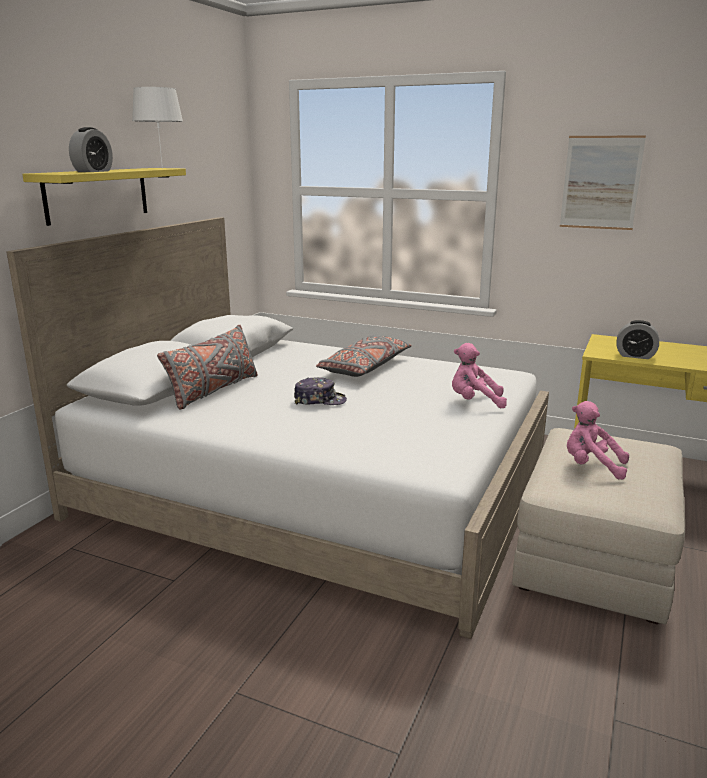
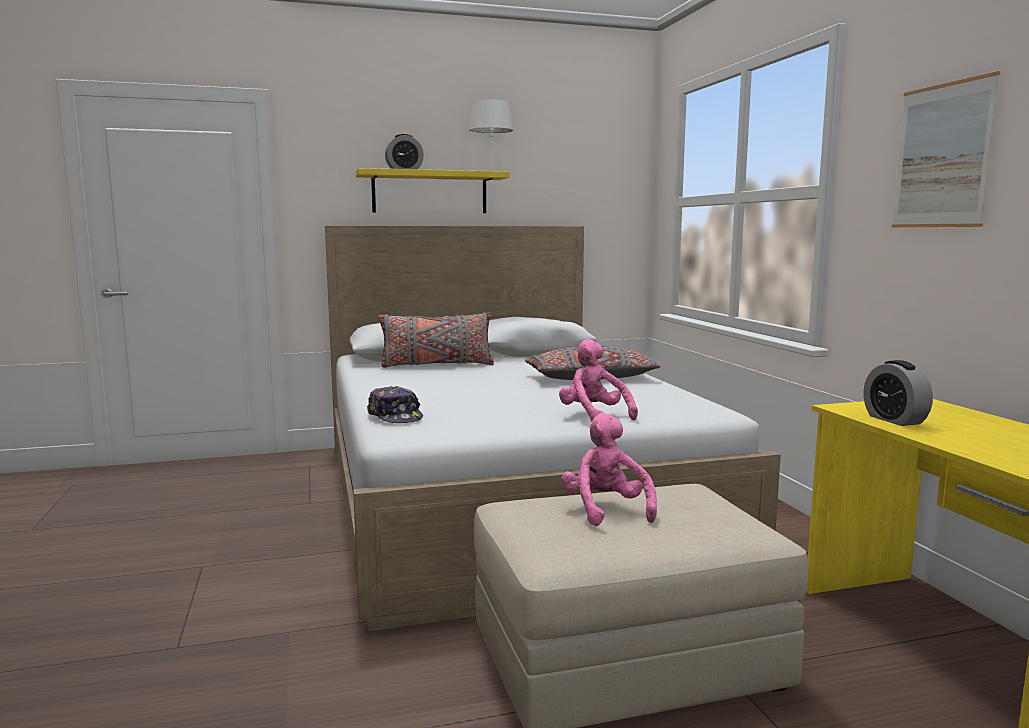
camera: 50 degrees right, 10 degrees down
cap [294,377,347,405] -> cap moved to [367,386,423,423]

